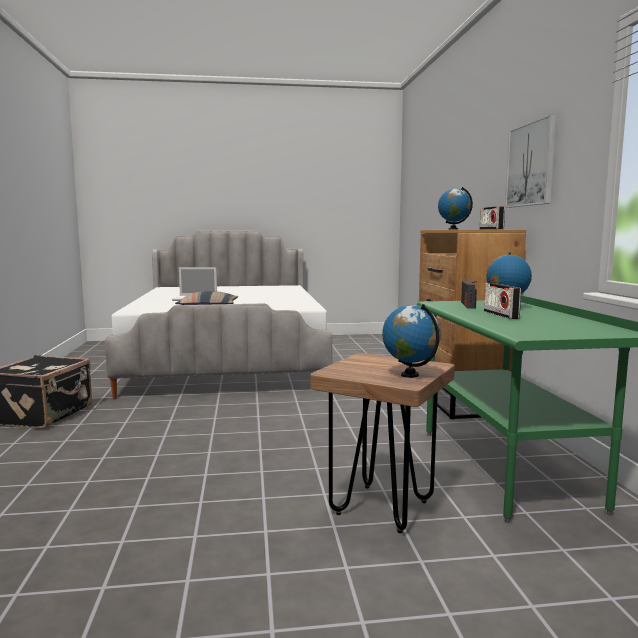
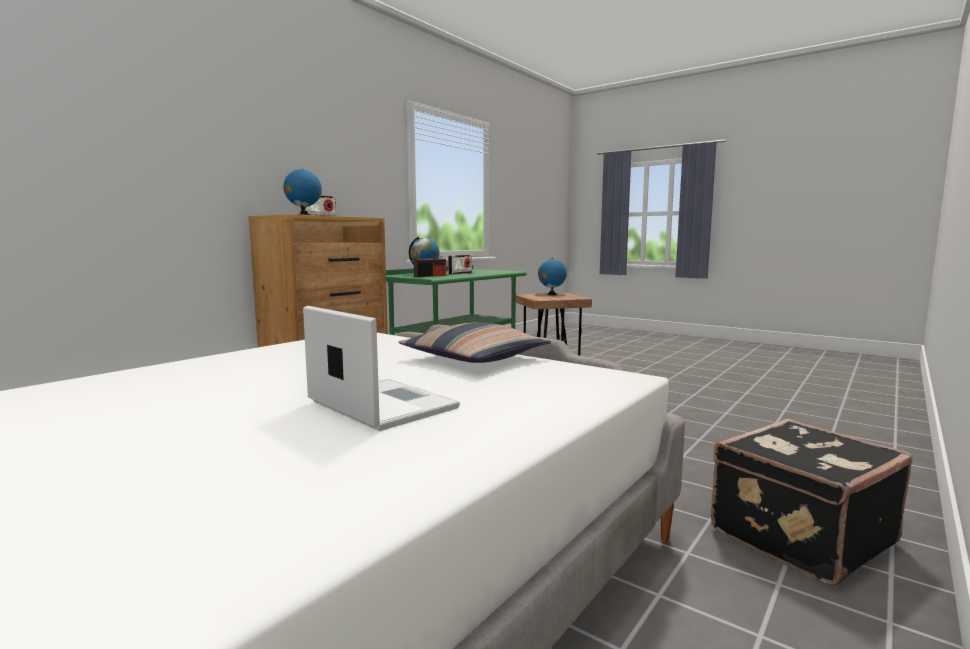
camera: 135 degrees left, 0 degrees up
picture [505,114,557,208] -> none

